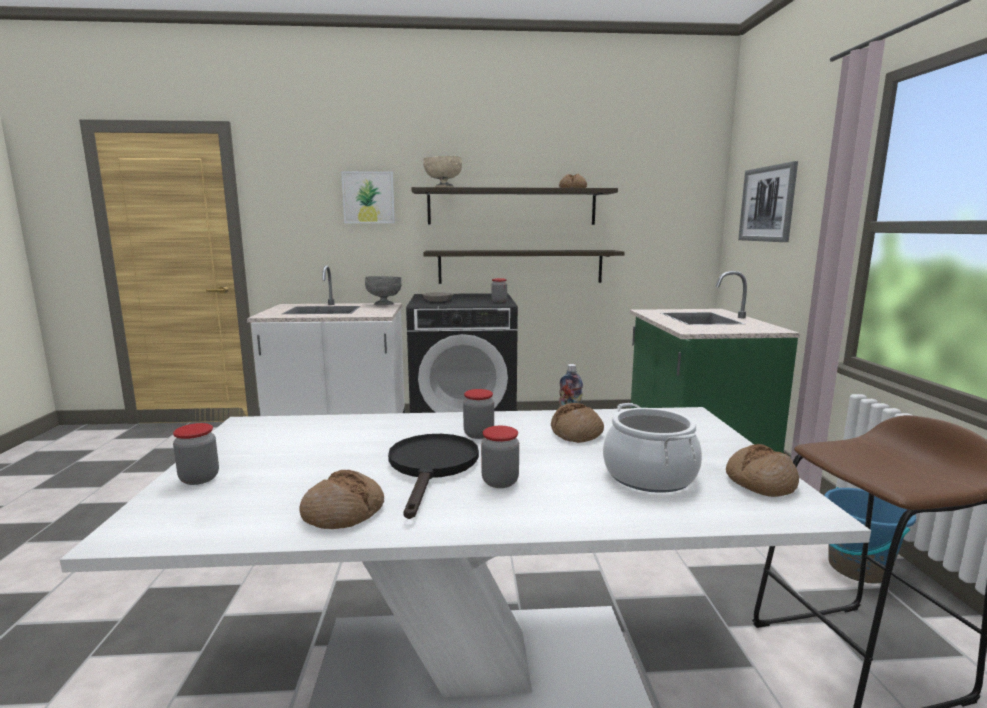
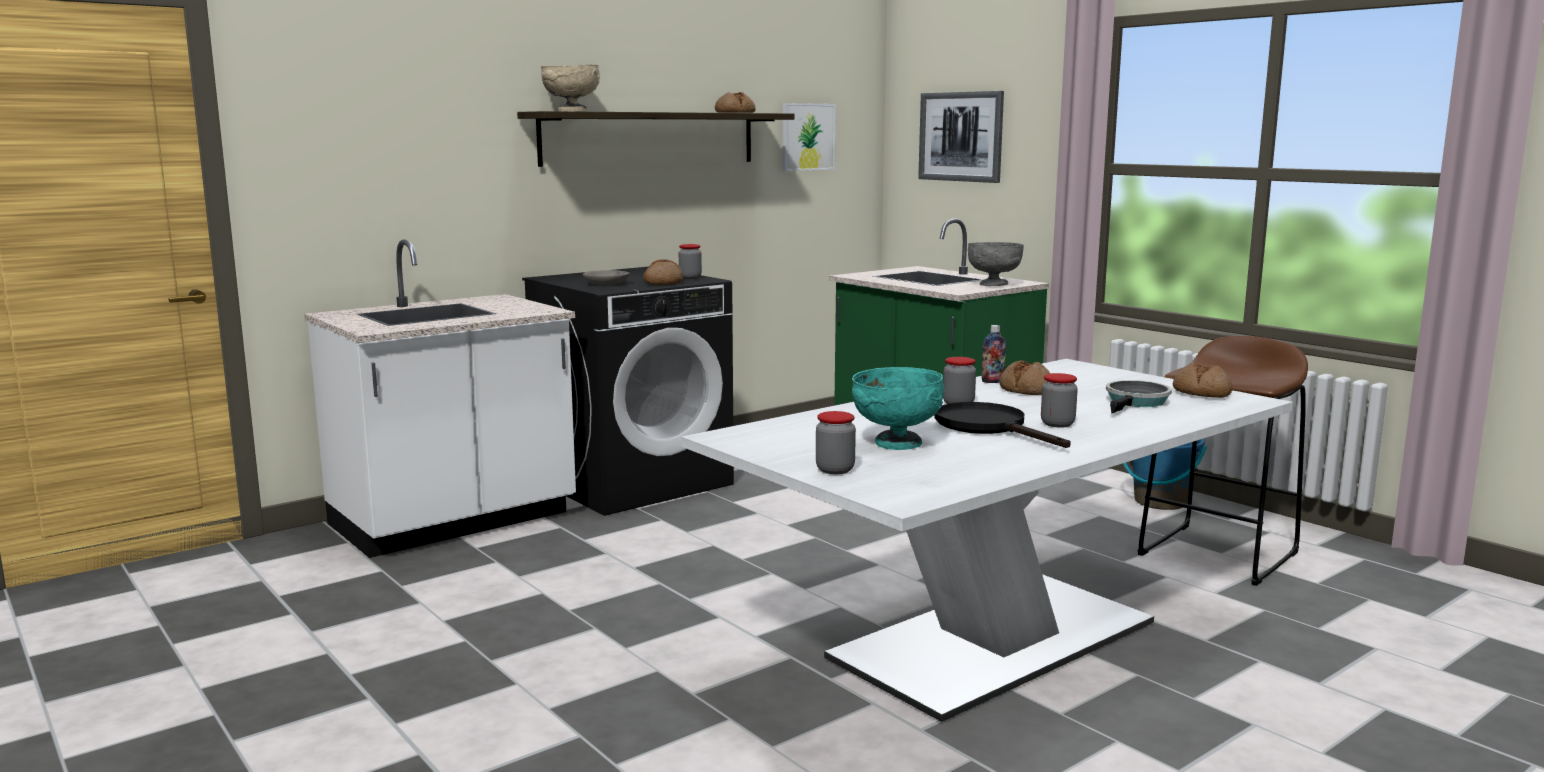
camera: 35 degrees left, 0 degrees up
bread [299,470,384,529] -> bread moved to [643,259,683,285]
picture [341,171,395,223] -> picture moved to [783,103,836,171]
grey bowl [365,276,402,305] -> grey bowl moved to [968,242,1024,286]
shelf [423,250,624,284] -> none
cooking pot [603,403,702,493] -> frying pan [1106,380,1172,413]
none -> turquoise bowl [852,367,944,450]

